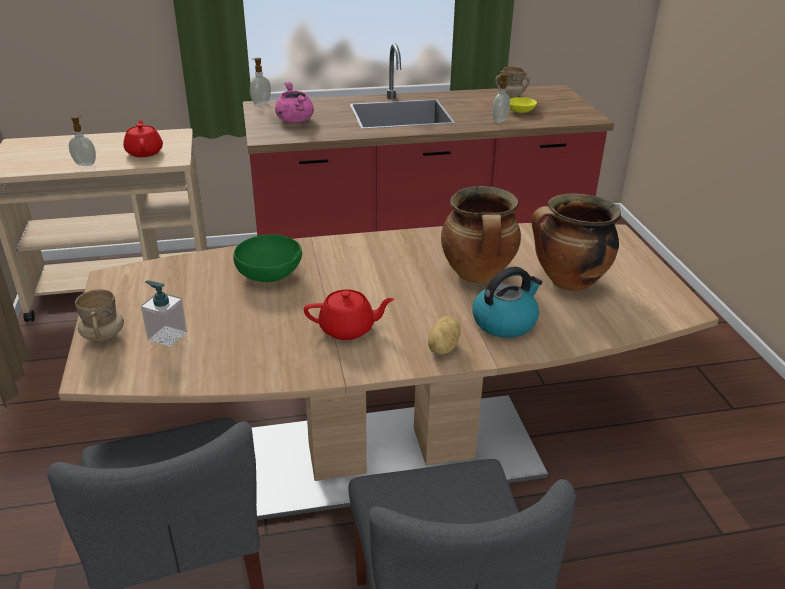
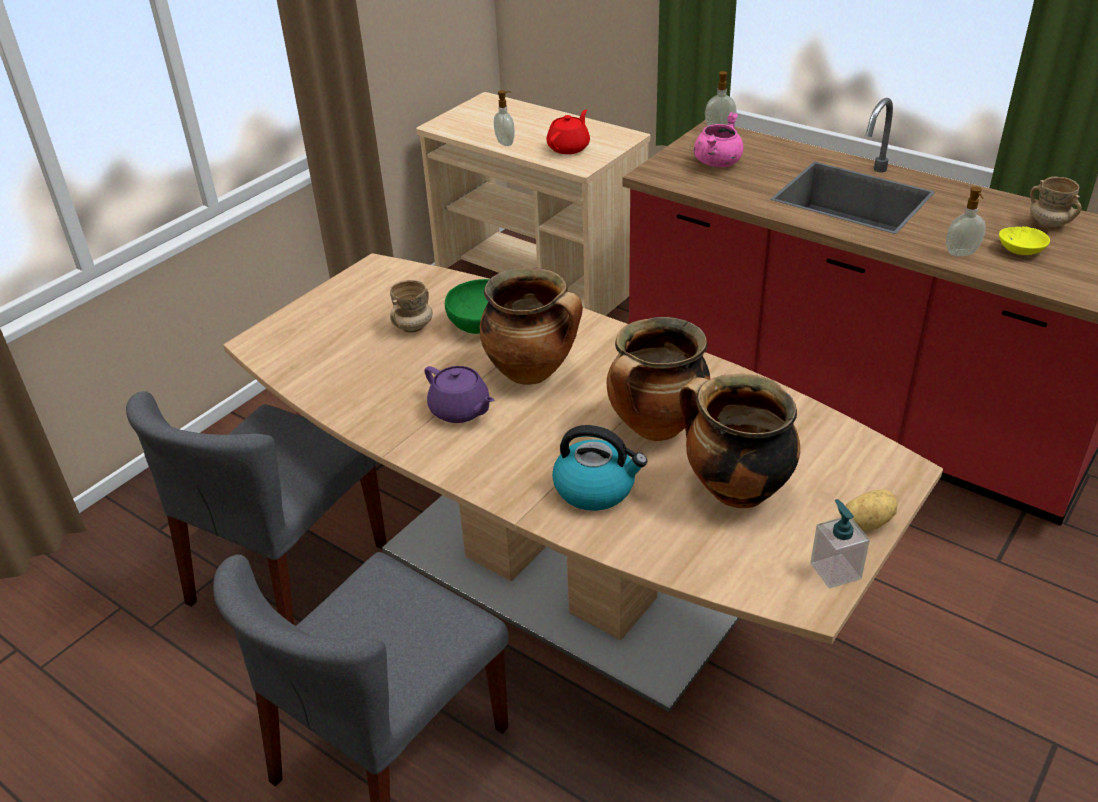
camera: 50 degrees right, 5 degrees up
beige mug [75,289,124,343] -> beige mug moved to [390,280,433,332]
soap dispenser [141,280,187,347] -> soap dispenser moved to [810,499,870,589]
red teapot [304,289,394,340] -> purple teapot [424,366,494,423]
potato [428,316,460,355] -> potato moved to [841,489,898,530]
none -> cooking pot [480,267,583,385]

